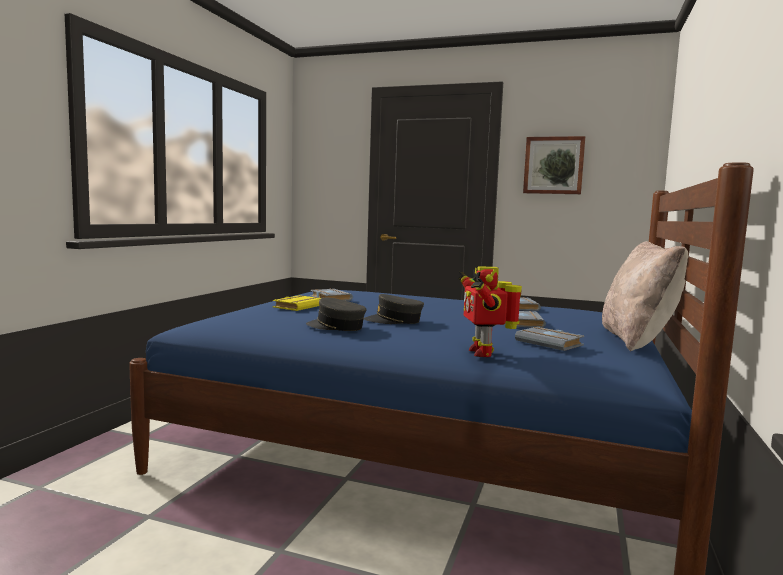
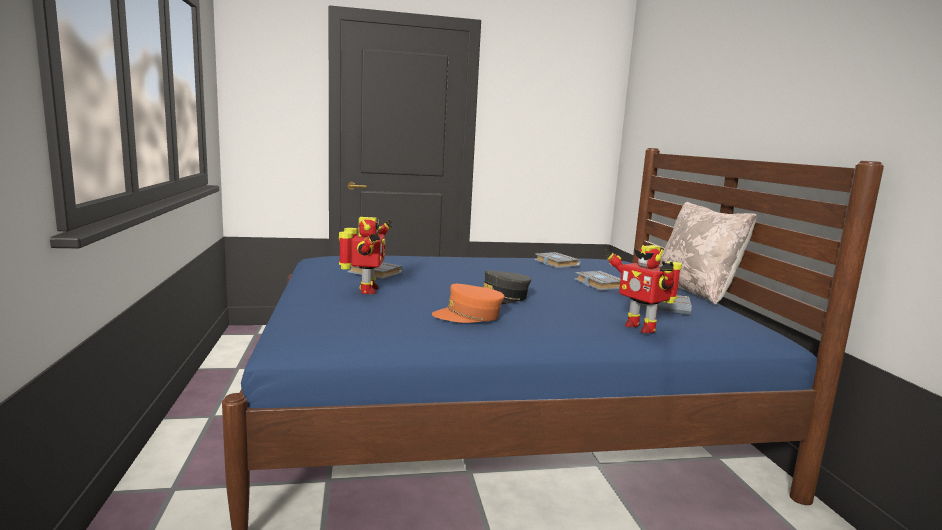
camera: 30 degrees left, 5 degrees up
yellow book [273,295,321,311] -> toy robot [339,217,392,294]
grey cap [306,298,367,331] -> orange cap [432,284,504,323]
picture [523,136,585,194] -> none

